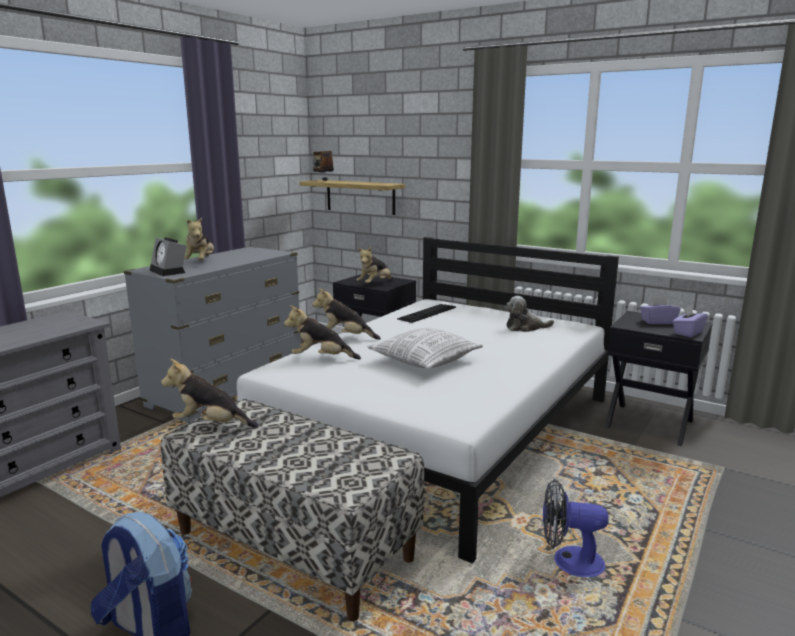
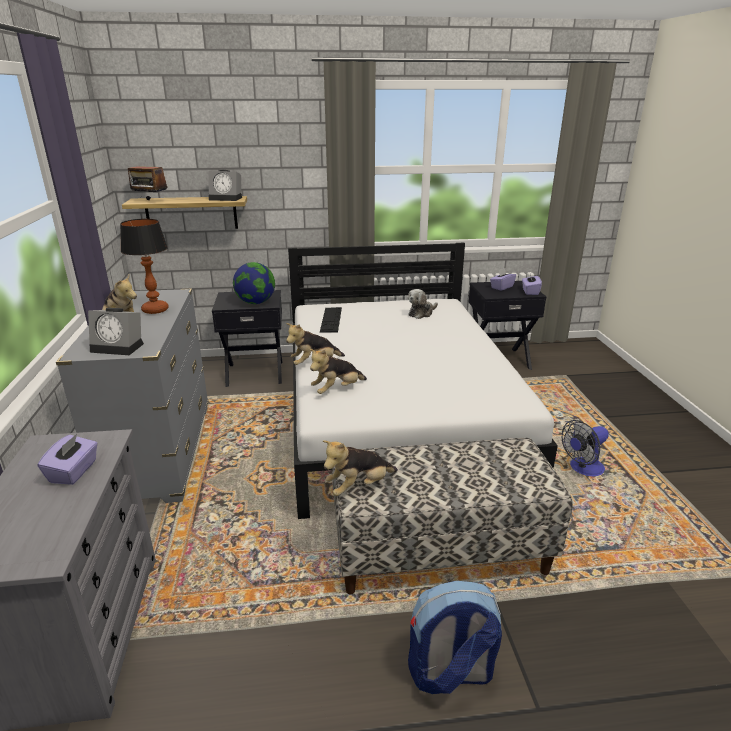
camera: 40 degrees left, 10 degrees up
plush toy [356,247,393,283] -> globe [233,262,275,304]
pillow [367,328,483,369] -> none
none -> purple tissue box [38,434,98,485]
none -> table lamp [120,219,169,314]
none -> alarm clock [208,170,242,201]

